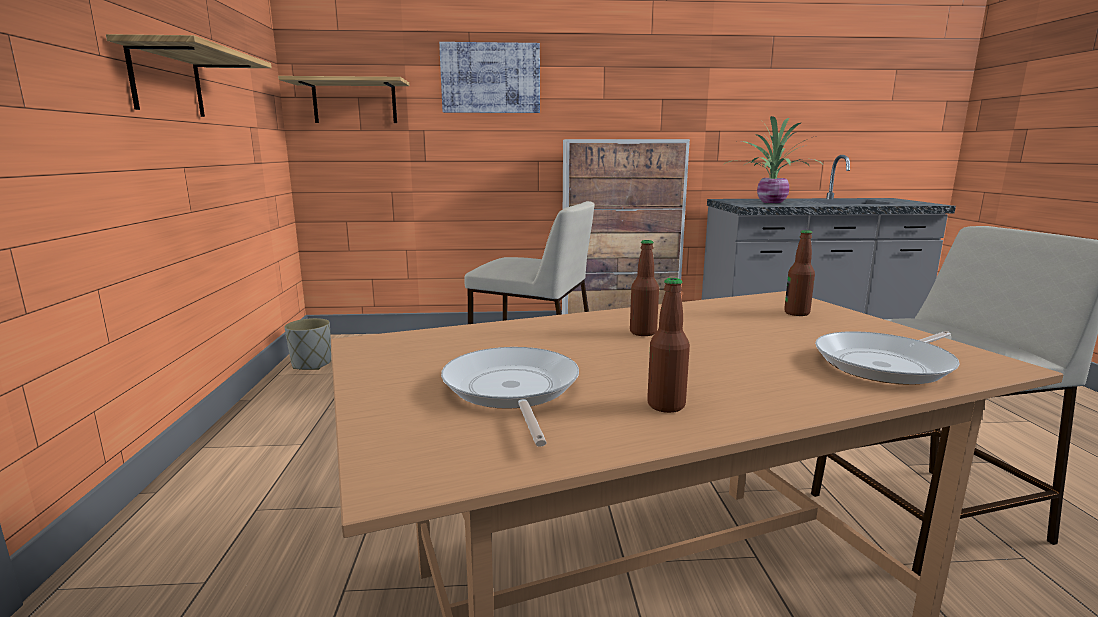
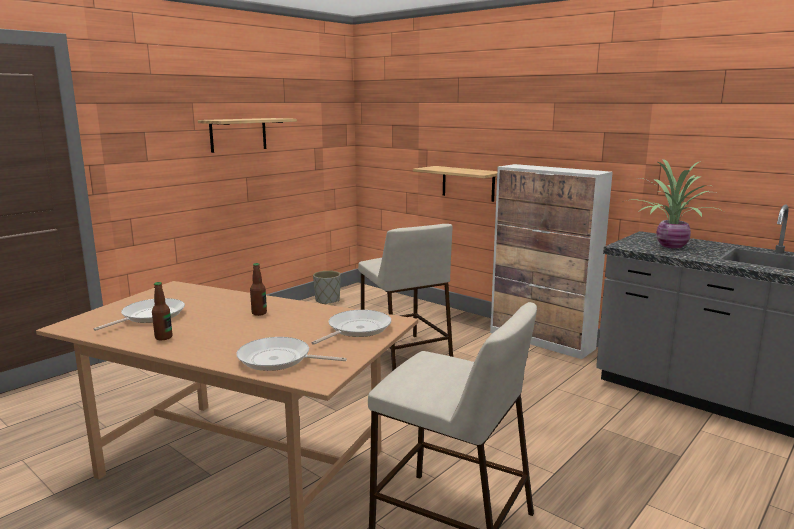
camera: 45 degrees right, 0 degrees up
shelf [278,76,409,123] -> shelf moved to [413,166,497,202]
picture [439,42,540,113] -> none
bottle [784,230,815,316] -> frying pan [311,310,391,345]

